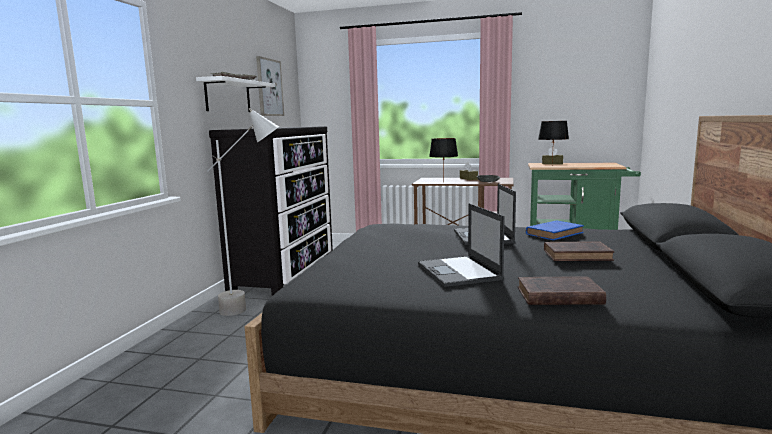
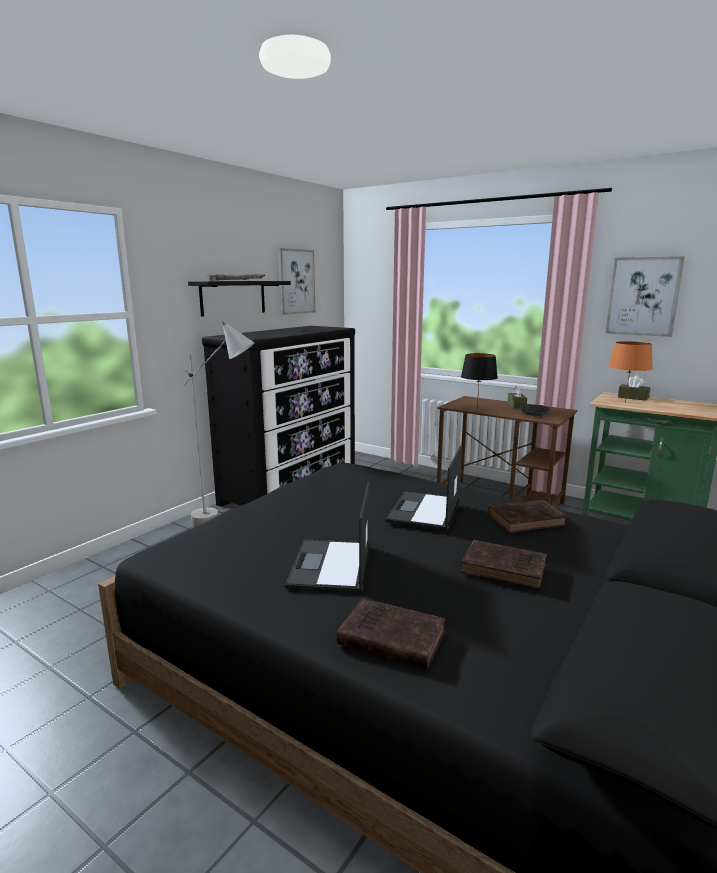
camera: 20 degrees right, 5 degrees up
white shelf [196,76,275,112] -> black shelf [188,281,291,317]
blue book [526,220,584,240] -> brown book [488,500,567,533]
black table lamp [538,121,569,166] -> orange table lamp [608,341,653,403]
none -> picture [605,256,685,337]

